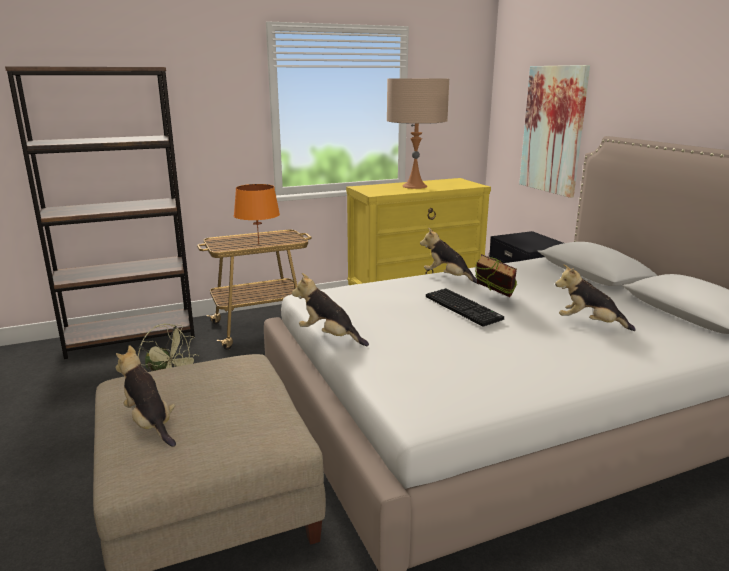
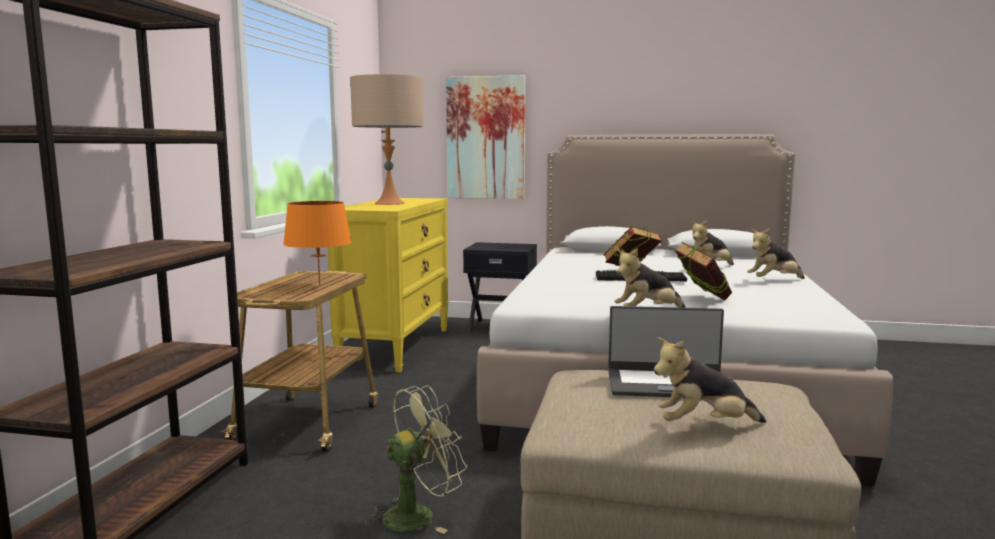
camera: 55 degrees left, 10 degrees down
plush toy [420,228,478,284] -> plush toy moved to [747,228,805,279]
none -> laptop [608,306,724,398]
none -> book [675,242,732,301]

